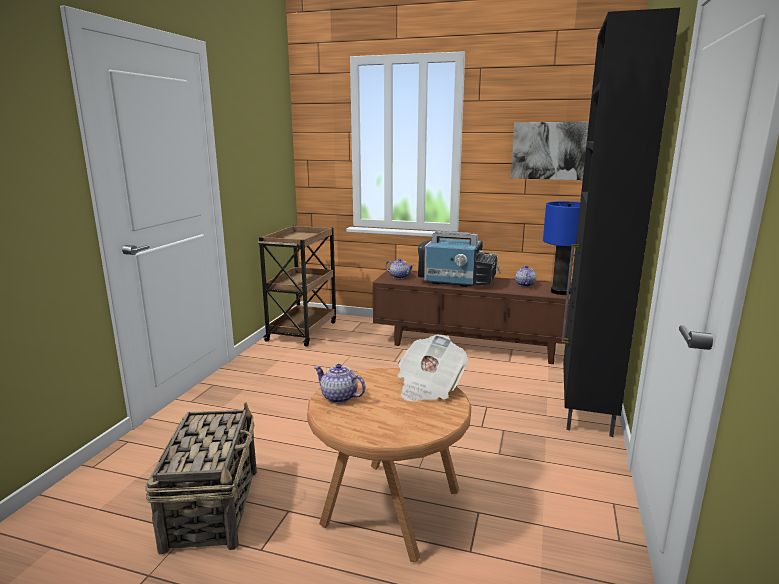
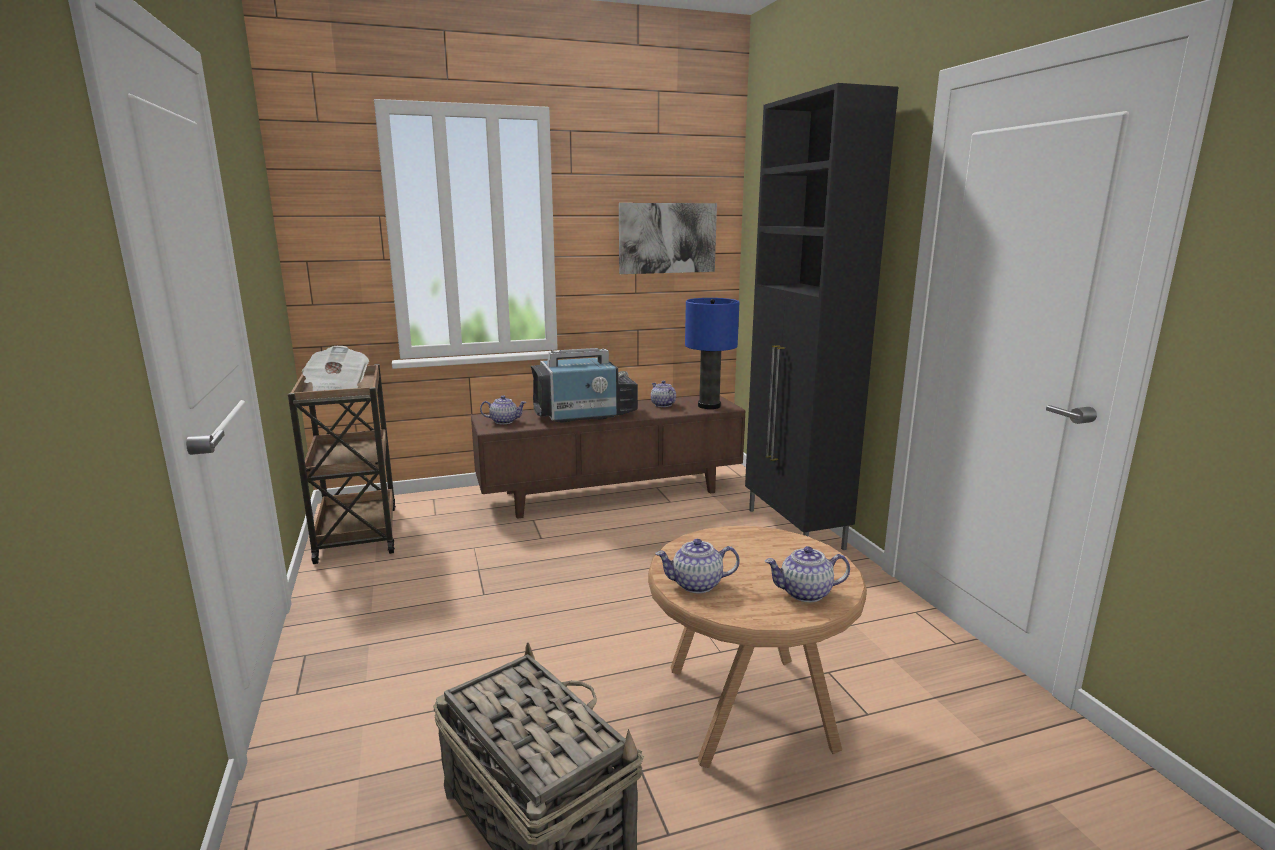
camera: 35 degrees left, 0 degrees up
newspaper [397,335,468,401] -> newspaper moved to [302,346,369,391]
none -> teapot [765,546,850,602]

